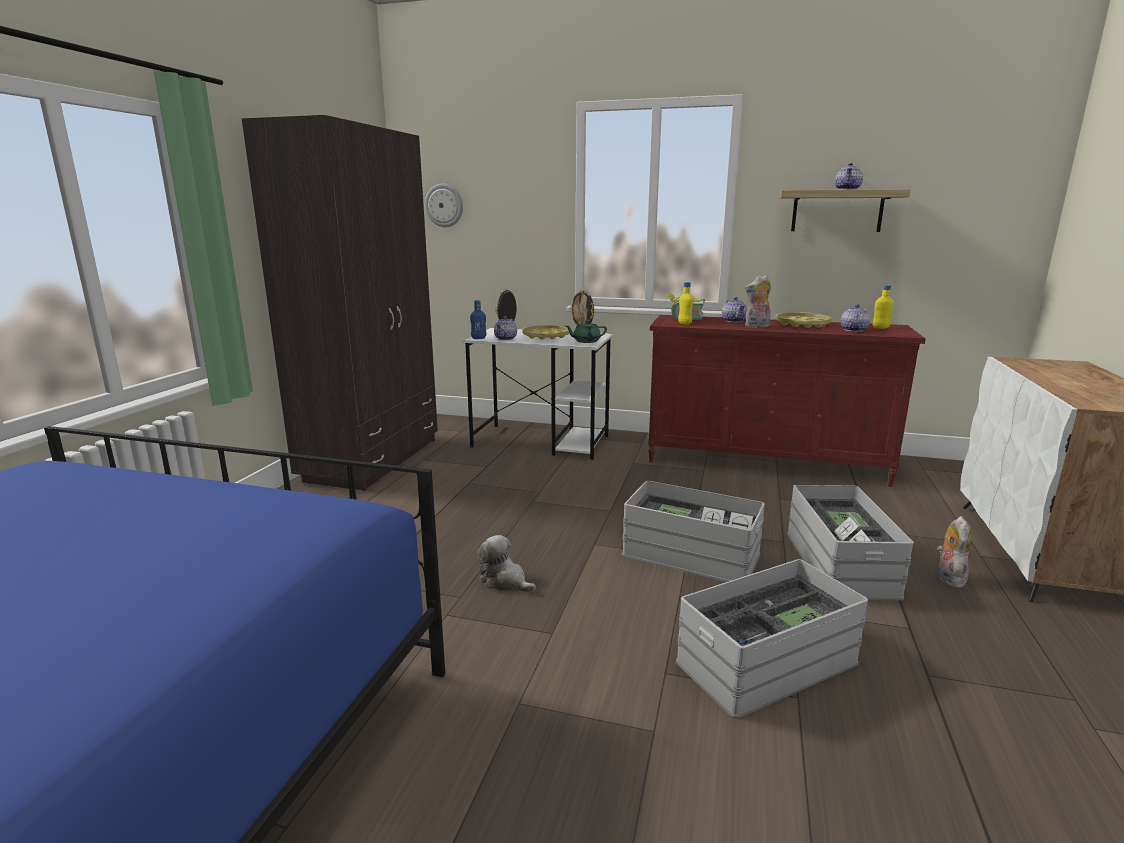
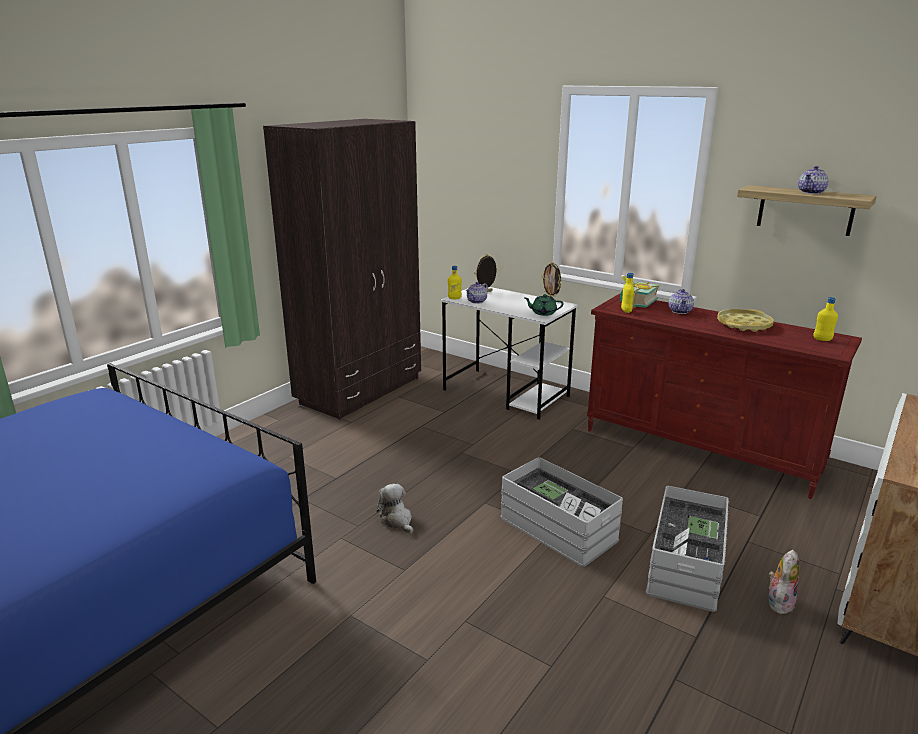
camera: 20 degrees right, 5 degrees up
wall clock [425,184,463,227] -> none
blue bottle [470,300,486,339] -> yellow bottle [448,266,462,299]
yellow tray [523,325,569,340] -> none
grey storage box [676,559,868,718] -> none
plush toy [745,275,771,328] -> none
teapot [841,304,870,332] -> none

